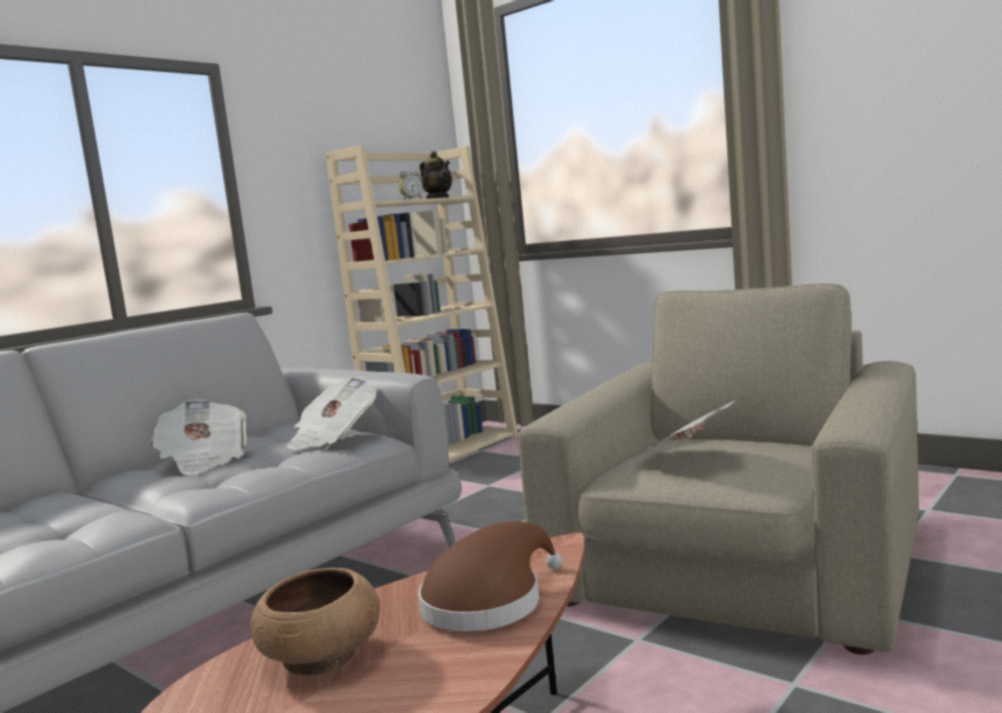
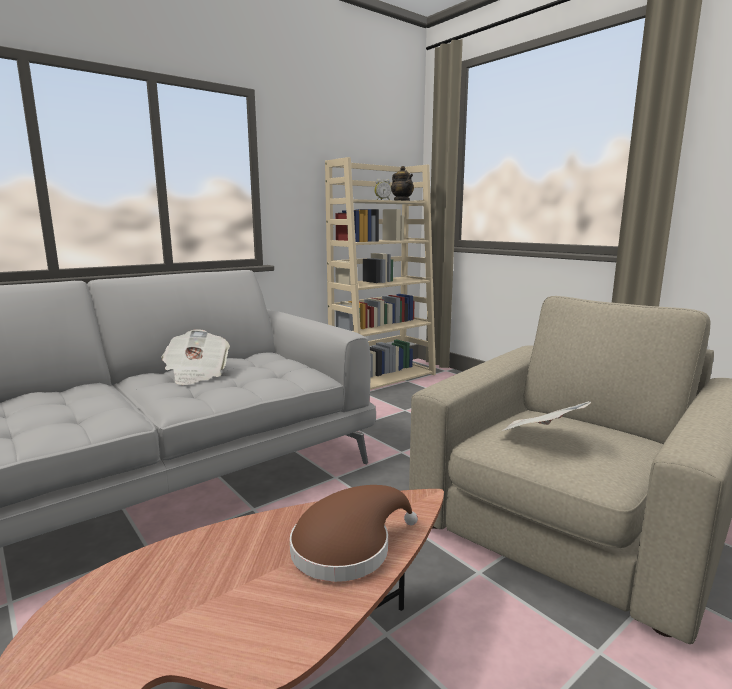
camera: 10 degrees right, 5 degrees up
brown bowl [251,568,380,676] -> none
newspaper [286,377,377,450] -> none

